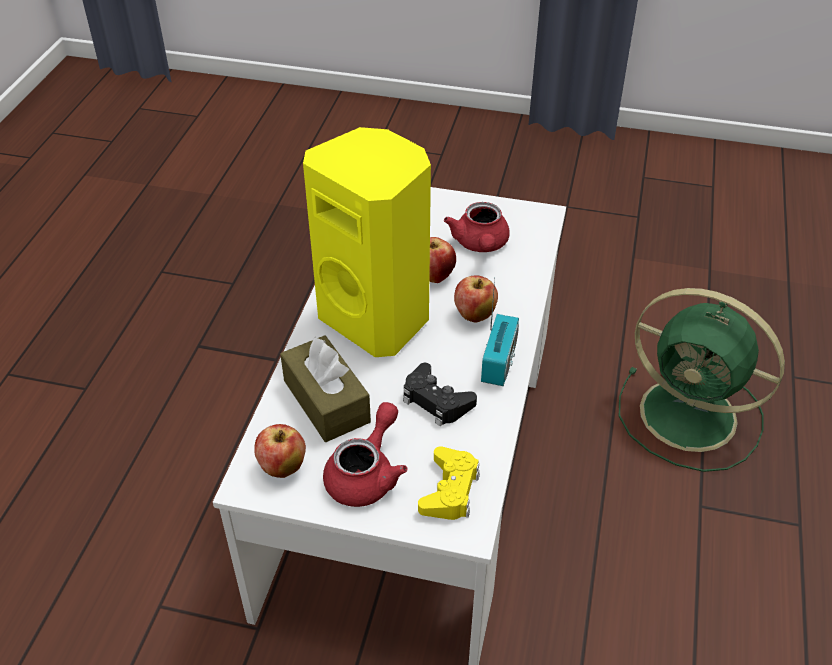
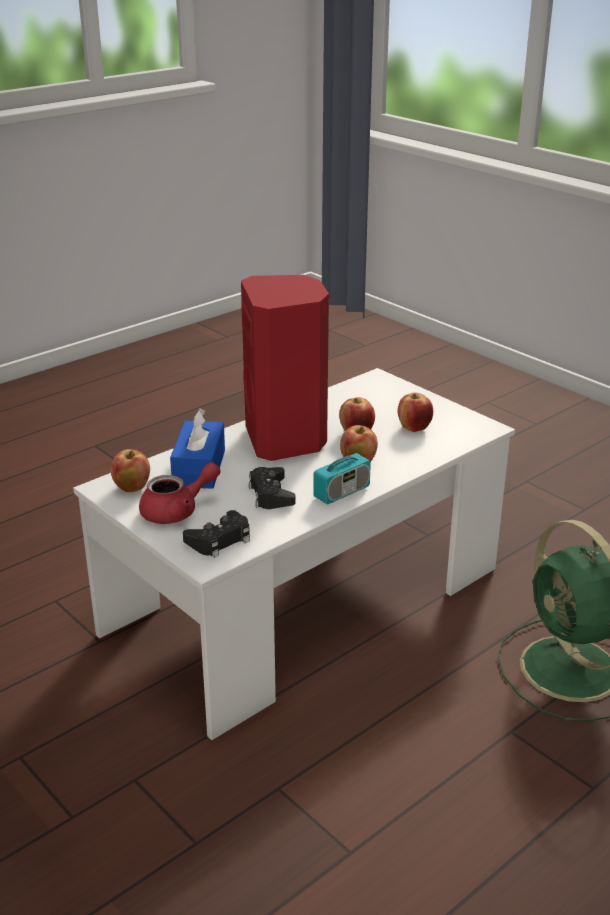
camera: 35 degrees right, 15 degrees down
brown tissue box [280,335,371,442] -> blue tissue box [170,408,225,489]
yellow speaker [303,127,431,357] -> red speaker [241,275,329,461]
yellow game controller [418,446,480,520] -> black game controller [183,510,250,558]
red teapot [444,202,510,252] -> apple [398,393,433,432]

